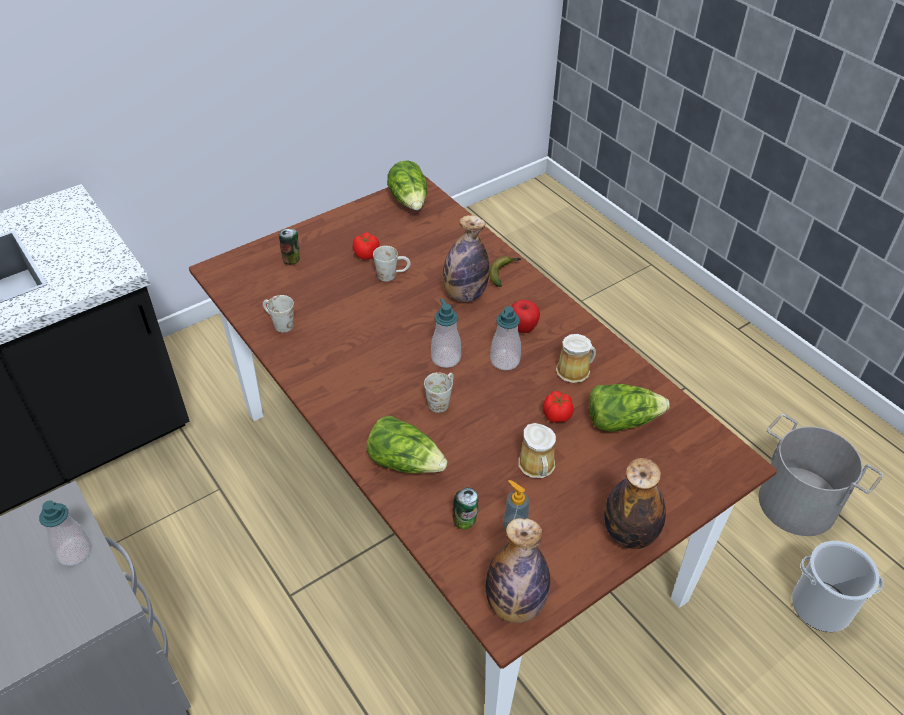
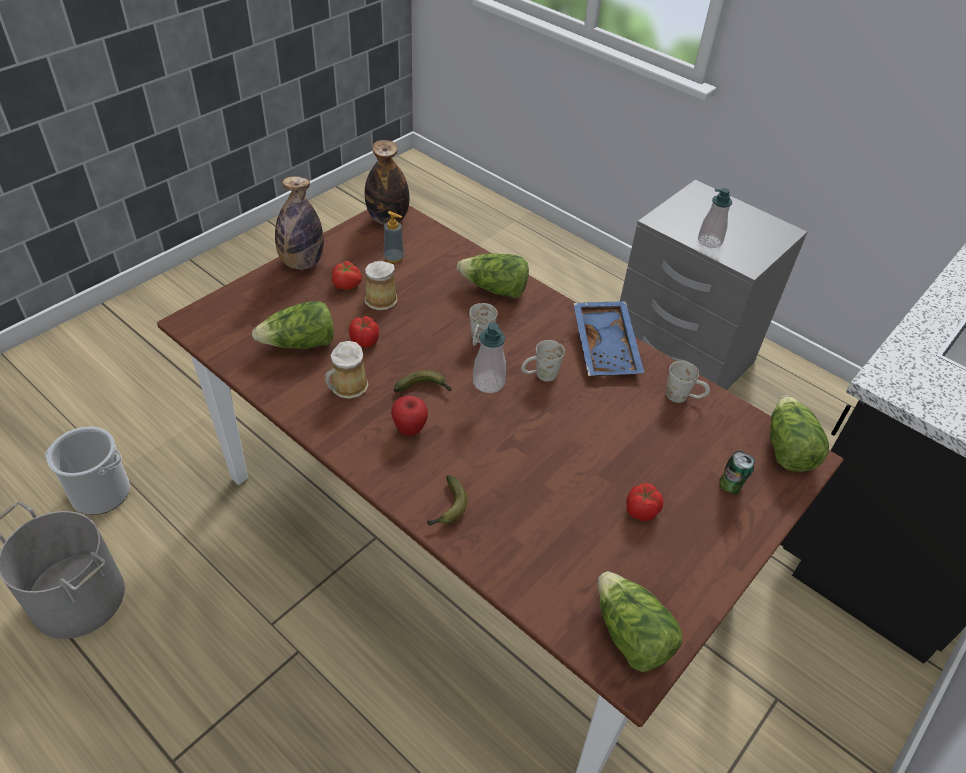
camera: 165 degrees right, 0 degrees up
white mug [373,246,411,281] -> white mug moved to [521,340,565,382]
bottle [443,215,489,302] -> none
can [452,487,478,529] -> none
soap dispenser [490,306,521,370] -> banana [394,370,451,392]
none -> tomato [332,261,362,290]
none -> blue tray [573,301,644,376]
none -> lettuce [770,395,829,472]

